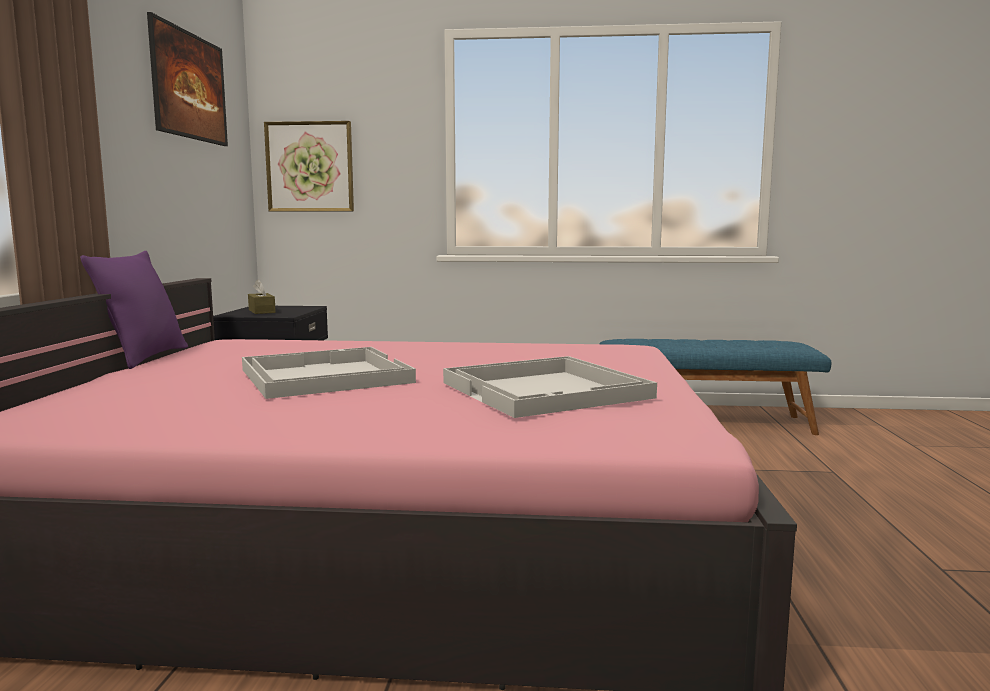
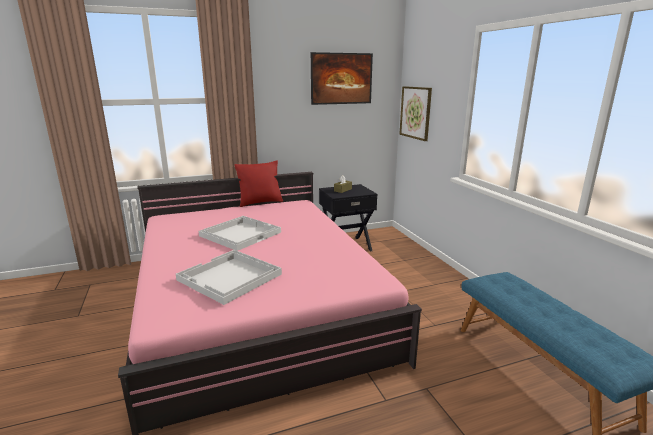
camera: 65 degrees right, 10 degrees up
purple pillow [80,251,188,369] -> red pillow [234,160,283,207]

